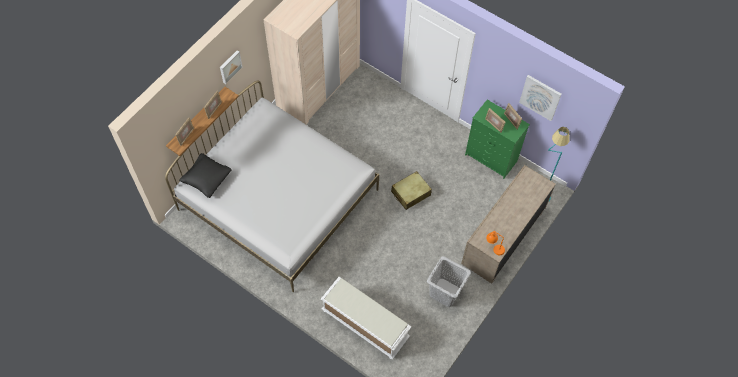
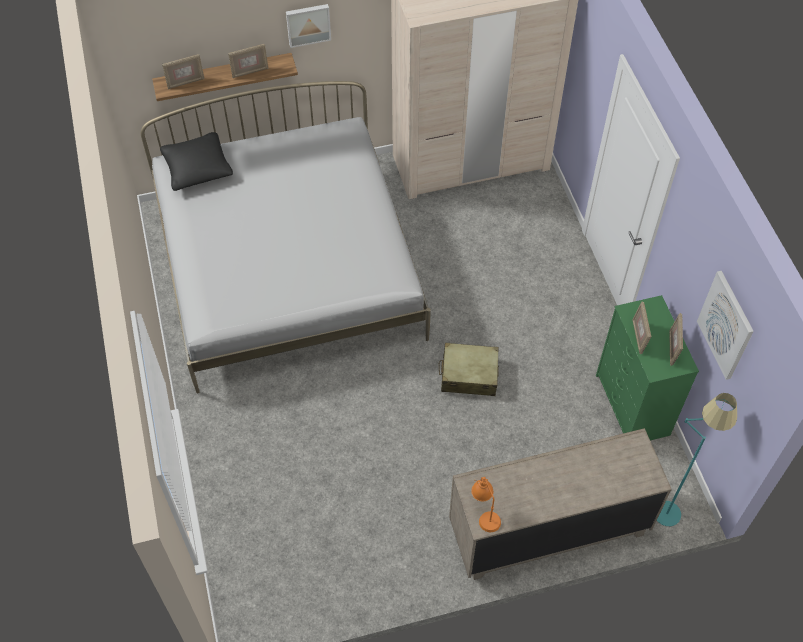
camera: 40 degrees right, 5 degrees down
white bench [321,277,411,359] -> none
grey laundry basket [427,256,471,307] -> none

